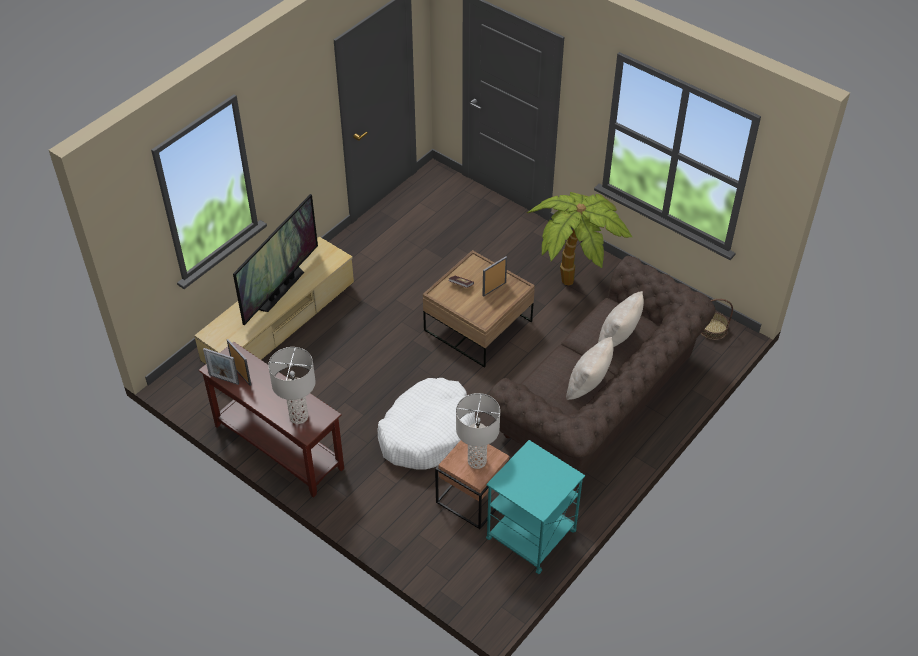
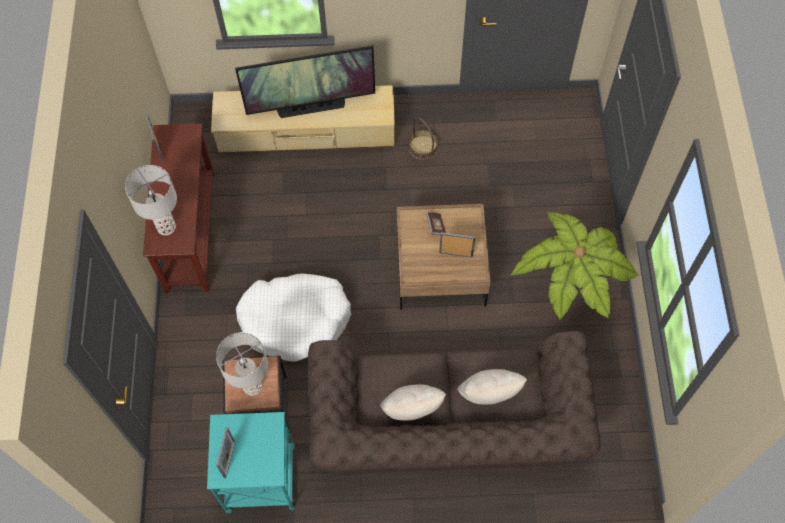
camera: 50 degrees right, 15 degrees up
picture frame [227,339,251,386] -> picture frame moved to [216,427,235,478]
basket [701,299,733,340] -> basket moved to [409,117,438,160]

